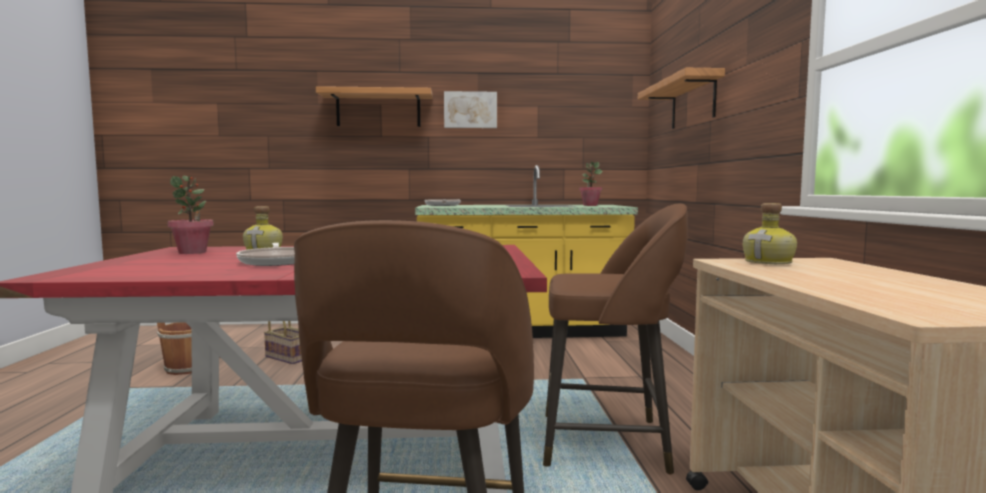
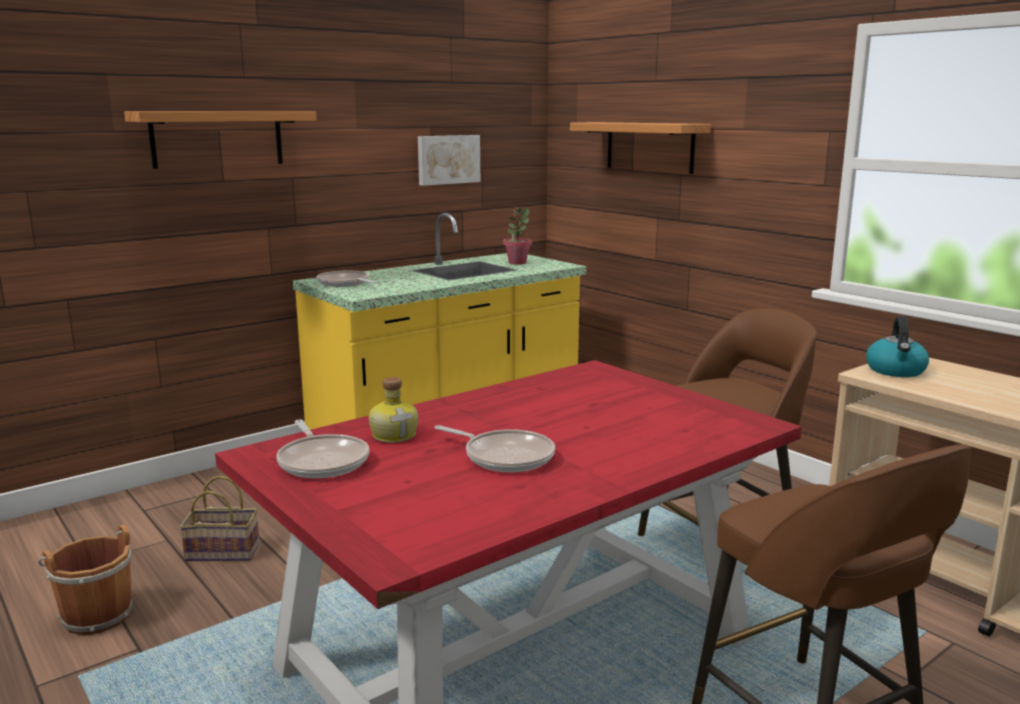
camera: 35 degrees left, 10 degrees up
potted plant [167,176,214,254] -> frying pan [276,420,369,478]
picture [444,91,497,128] -> picture moved to [418,135,480,186]
bottle [743,203,797,264] -> kettle [866,317,929,377]

